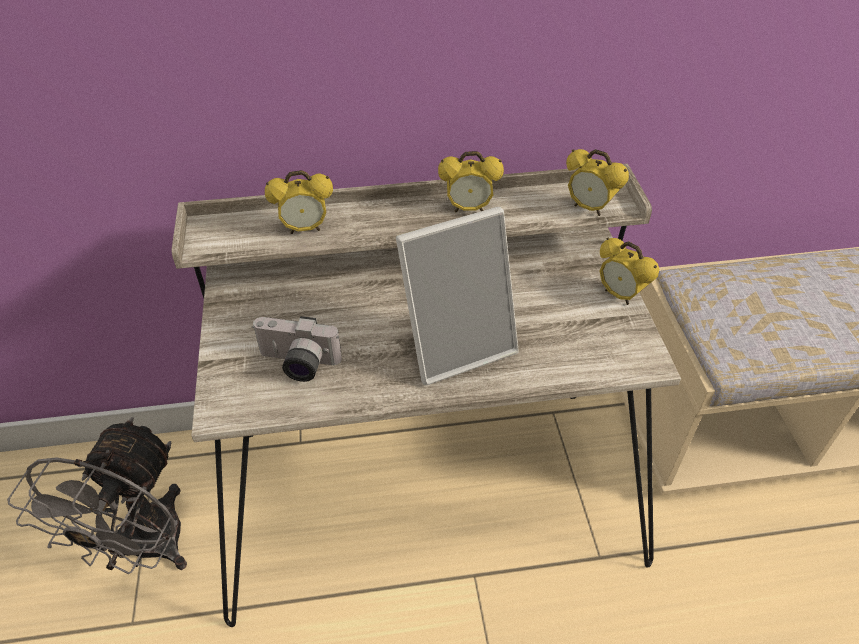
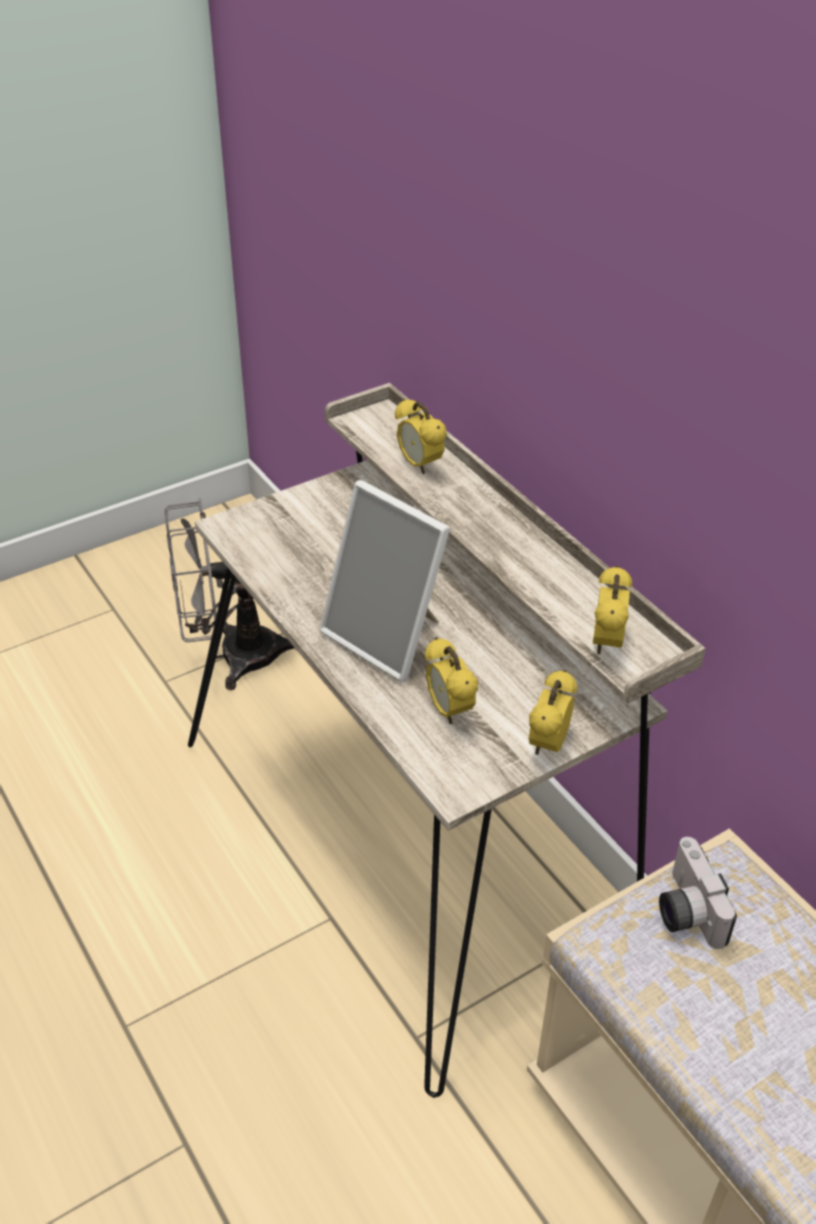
camera: 65 degrees right, 5 degrees down
camera [252,316,342,382] -> camera moved to [659,837,737,949]
alarm clock [438,151,504,212] -> alarm clock moved to [425,637,478,724]

